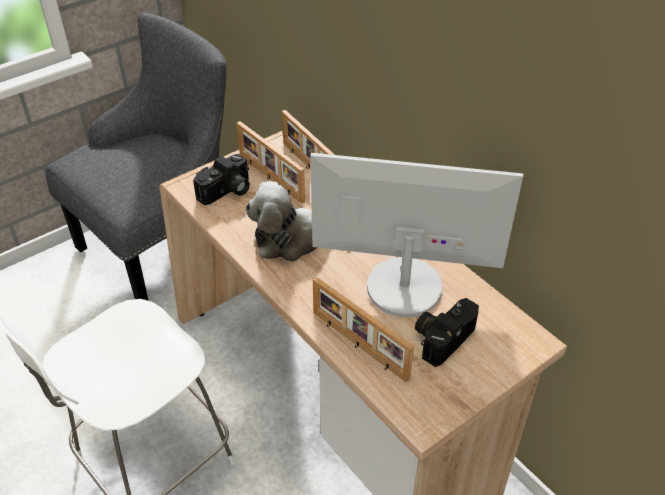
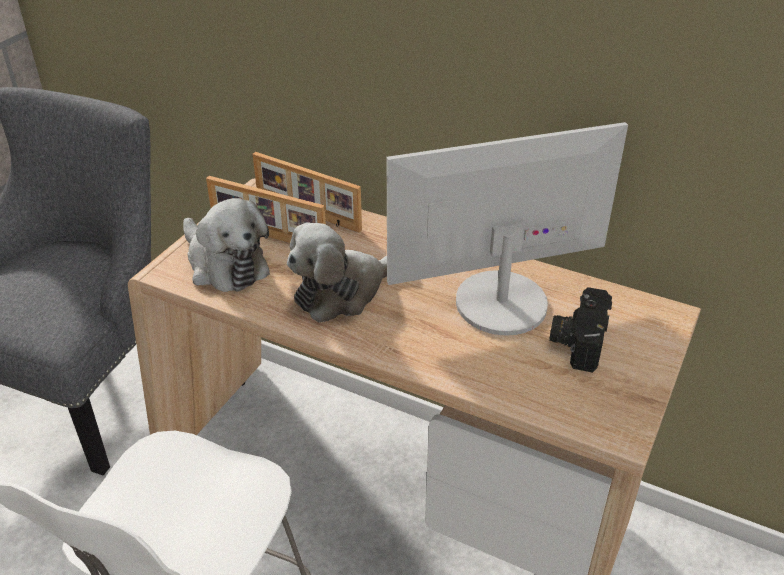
camera: 25 degrees left, 5 degrees down
camera [193,154,250,205] -> plush toy [183,198,270,292]
picture frame [313,277,414,383] -> none

